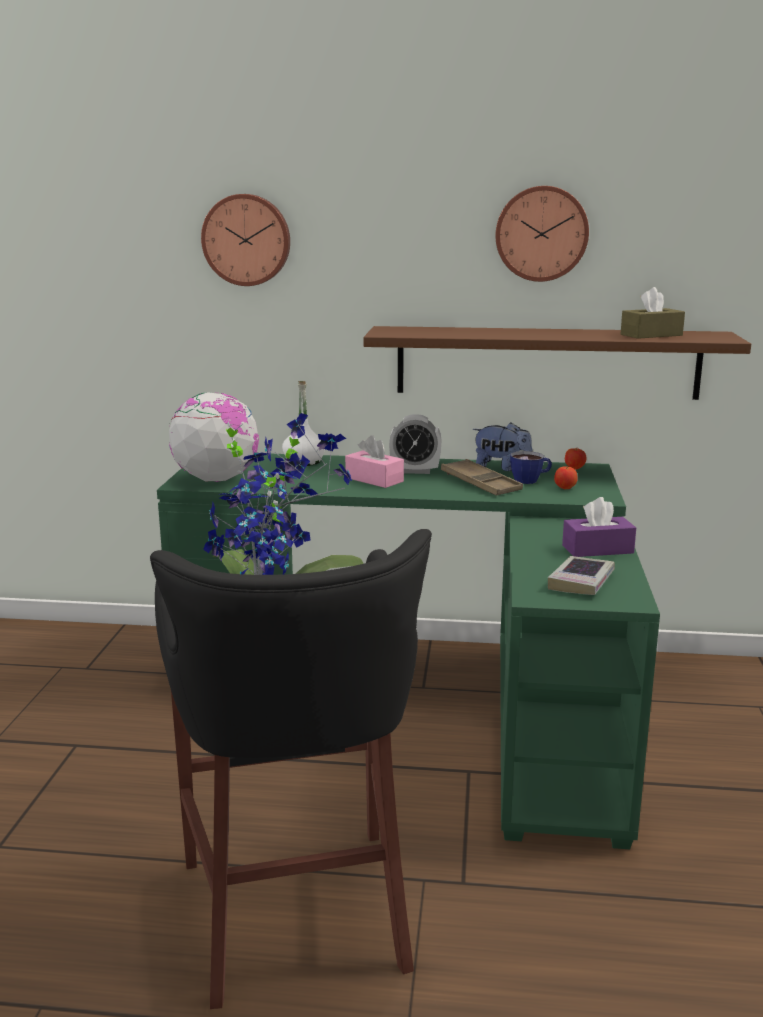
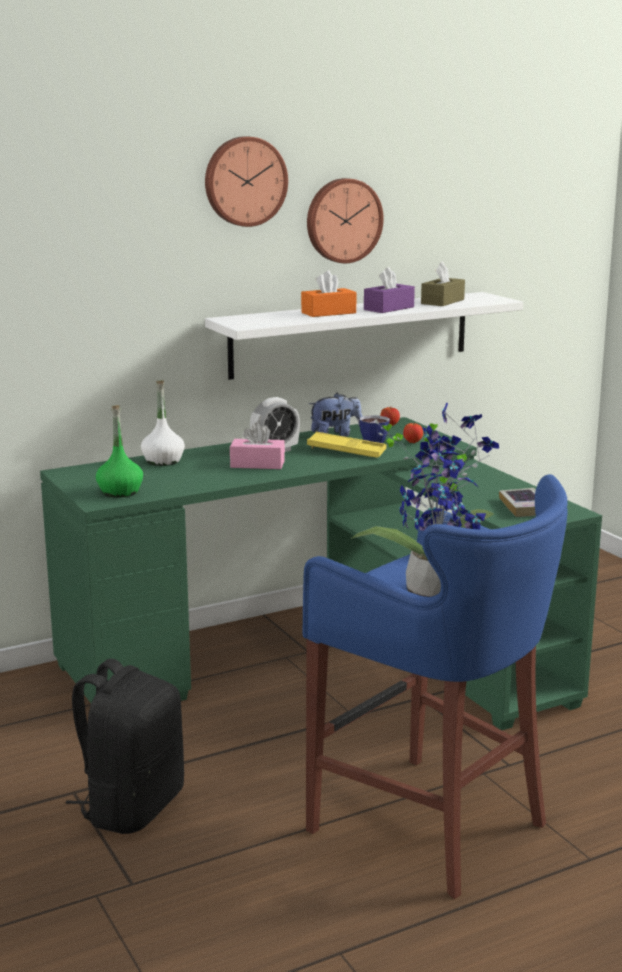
camera: 35 degrees left, 0 degrees up
black stool [150,529,432,1009] -> blue stool [302,474,568,899]
globe [169,392,259,482] -> green bottle [96,405,143,498]
wall clock [201,194,290,286] -> wall clock moved to [205,136,288,227]
brown shelf [363,326,751,400] -> white shelf [205,292,523,380]
brown tray [441,459,523,496] -> yellow tray [307,432,386,458]
purple tissue box [562,497,636,557] -> purple tissue box moved to [364,267,415,313]
none -> black backpack [65,659,184,834]
none -> orange tissue box [301,270,357,317]

